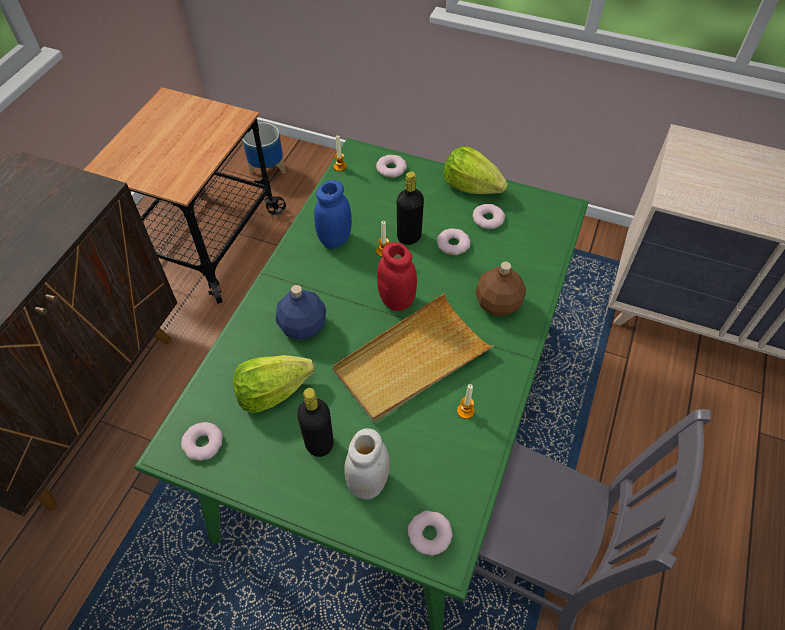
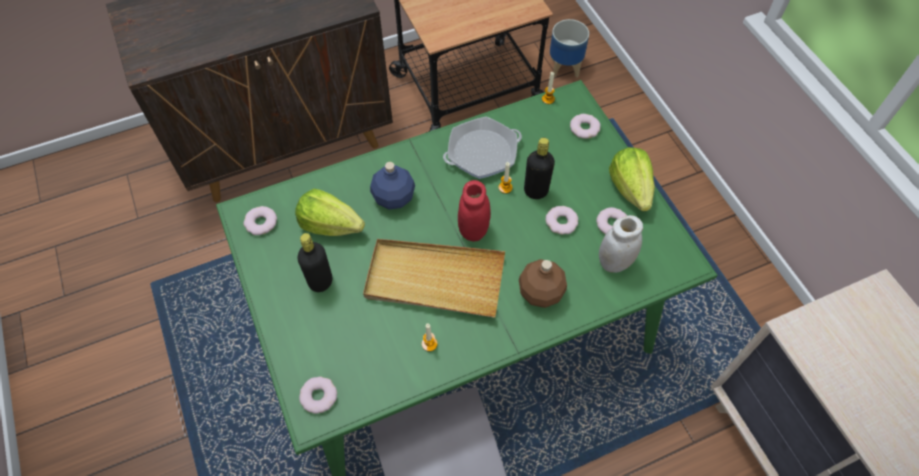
camera: 45 degrees right, 5 degrees up
blue jar [314,180,352,249] -> frying pan [443,117,522,179]
white jar [345,428,390,500] -> white jar moved to [599,215,643,273]

